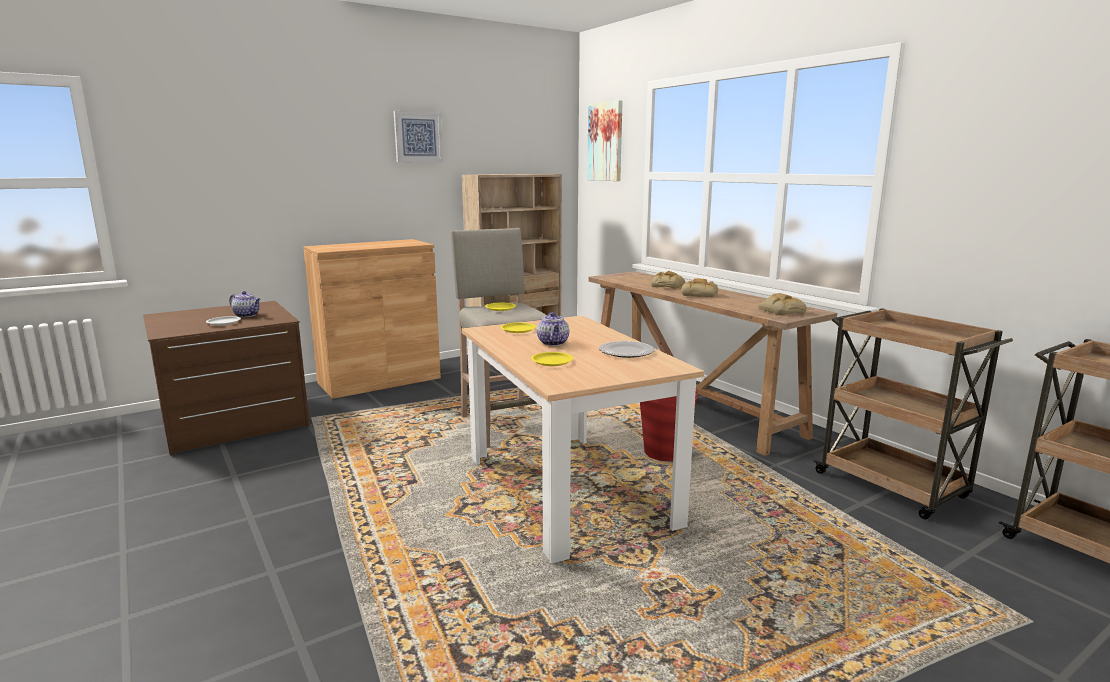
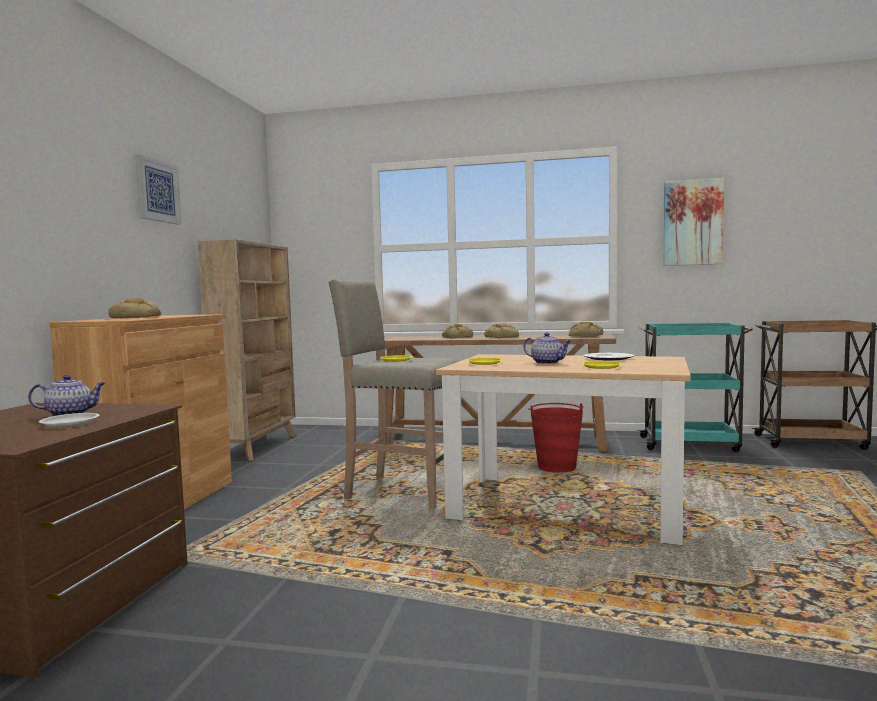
camera: 45 degrees left, 10 degrees down
picture [587,100,622,181] -> picture moved to [663,178,724,266]
brown cart [813,308,1013,520] -> turquoise cart [637,323,753,452]
none -> bread [108,298,161,318]

